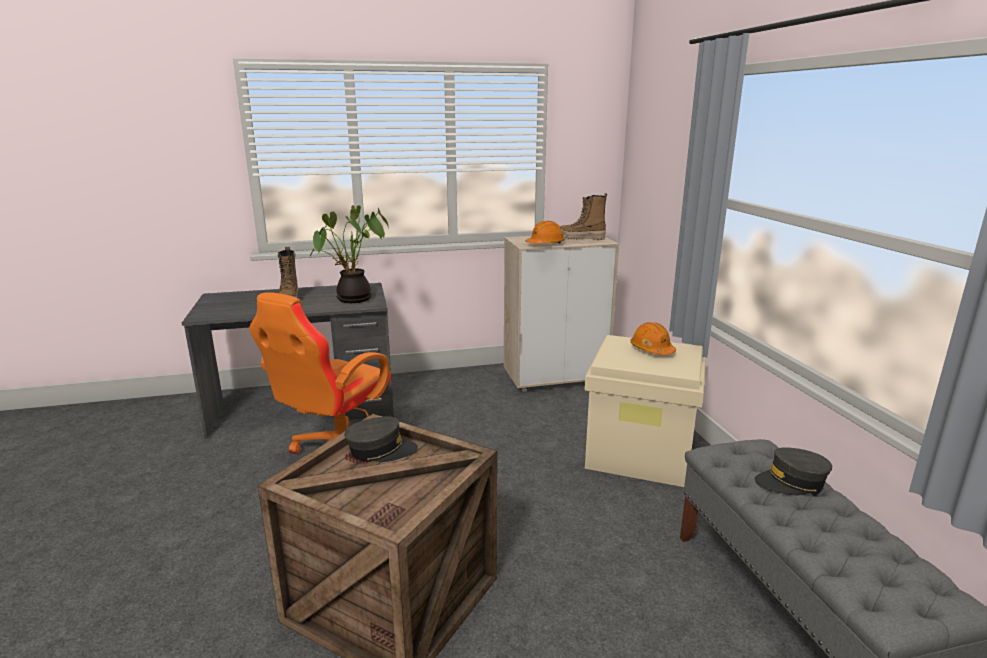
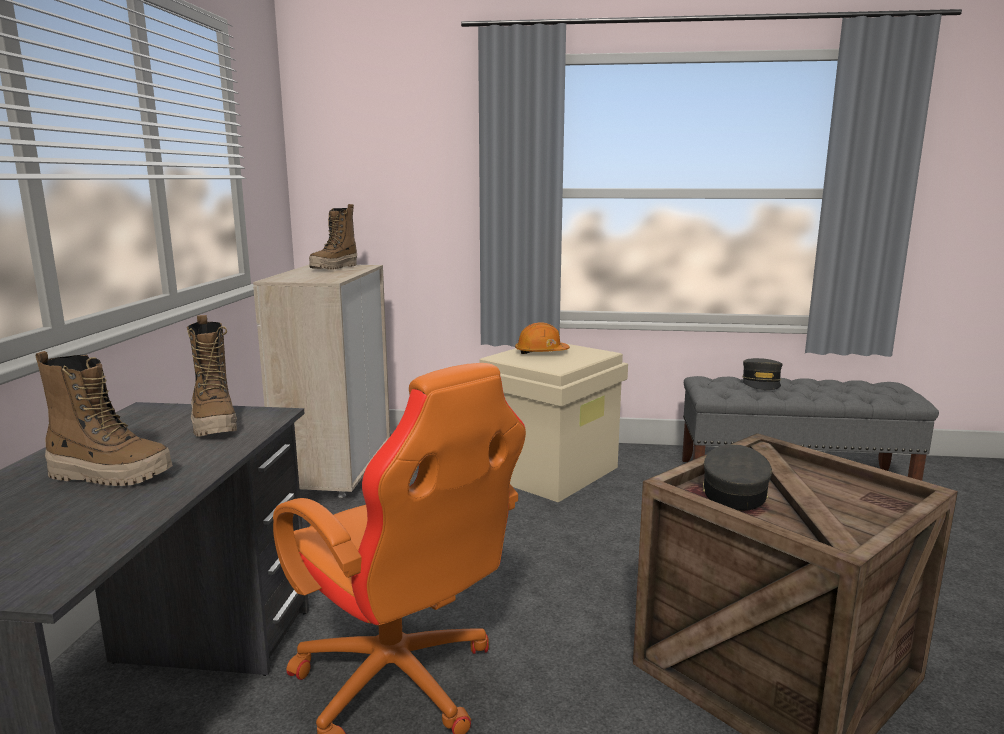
camera: 70 degrees left, 5 degrees down
potted plant [310,205,389,303] -> boot [187,315,237,436]
orange hard hat [526,221,565,244] -> none

